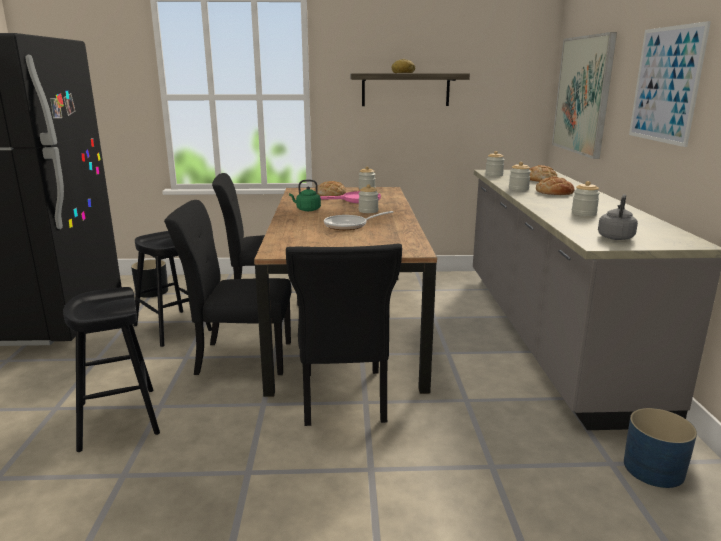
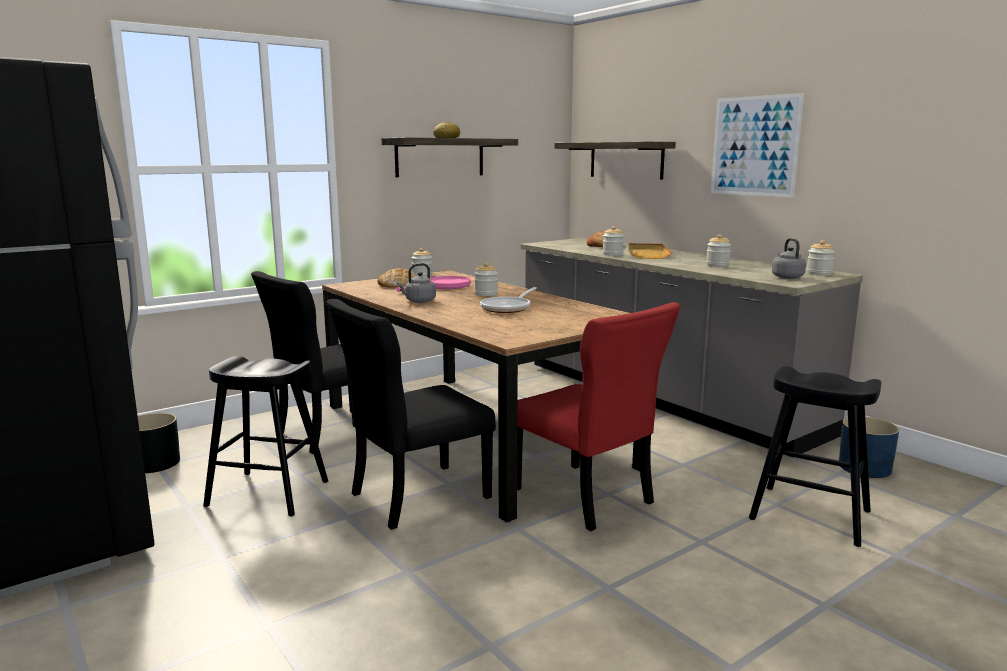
camera: 35 degrees left, 5 degrees down
black stool [63,287,160,452] -> black stool moved to [749,366,881,547]
black chair [286,244,402,426] -> red chair [517,302,680,531]
green kettle [289,180,321,211] -> grey kettle [397,263,436,303]
jar [486,151,505,177] -> jar moved to [806,240,835,275]
bread [536,176,575,195] -> beige tray [629,243,672,259]
picture [552,32,617,159] -> shelf [555,142,676,180]

